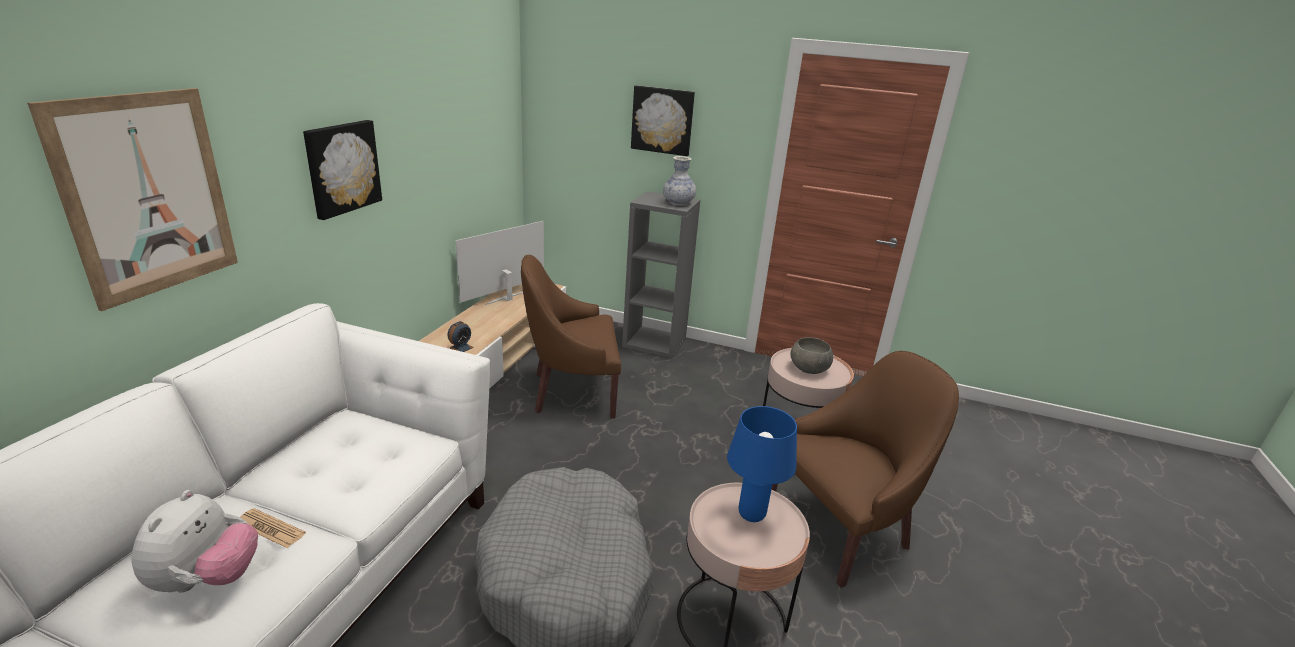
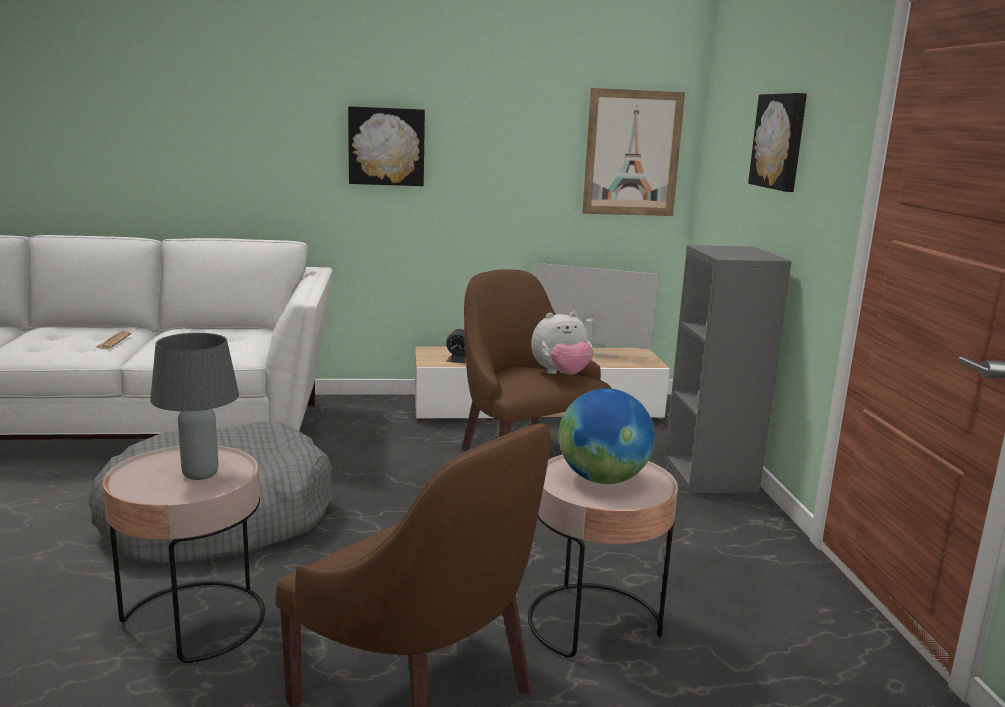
camera: 65 degrees right, 10 degrees down
picture [27,88,238,311] -> picture moved to [582,88,685,216]
plush toy [132,490,258,592] -> plush toy moved to [531,312,593,375]
vase [663,156,696,206] -> none
blue table lamp [727,406,797,522] -> grey table lamp [150,333,239,480]
grey bowl [791,337,833,374] -> globe [559,388,655,484]

